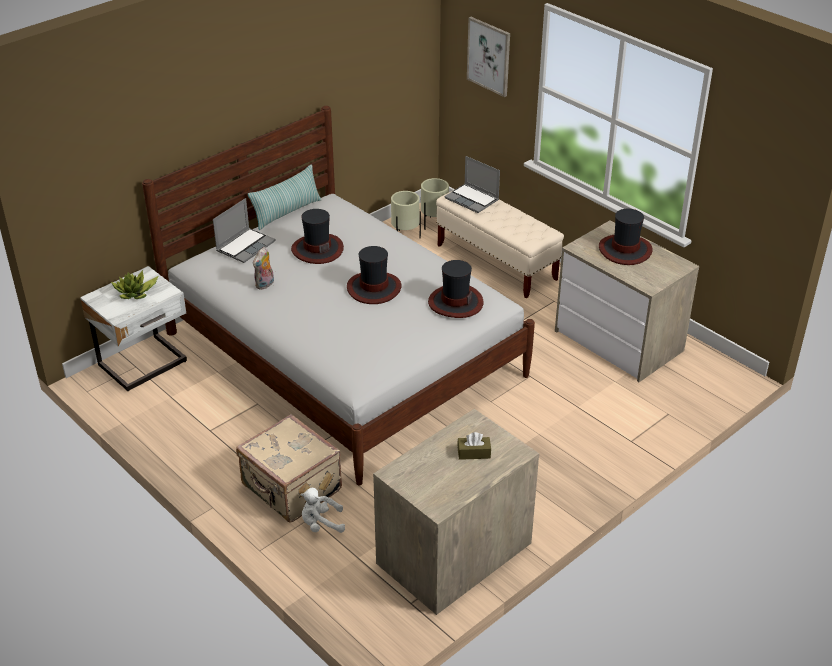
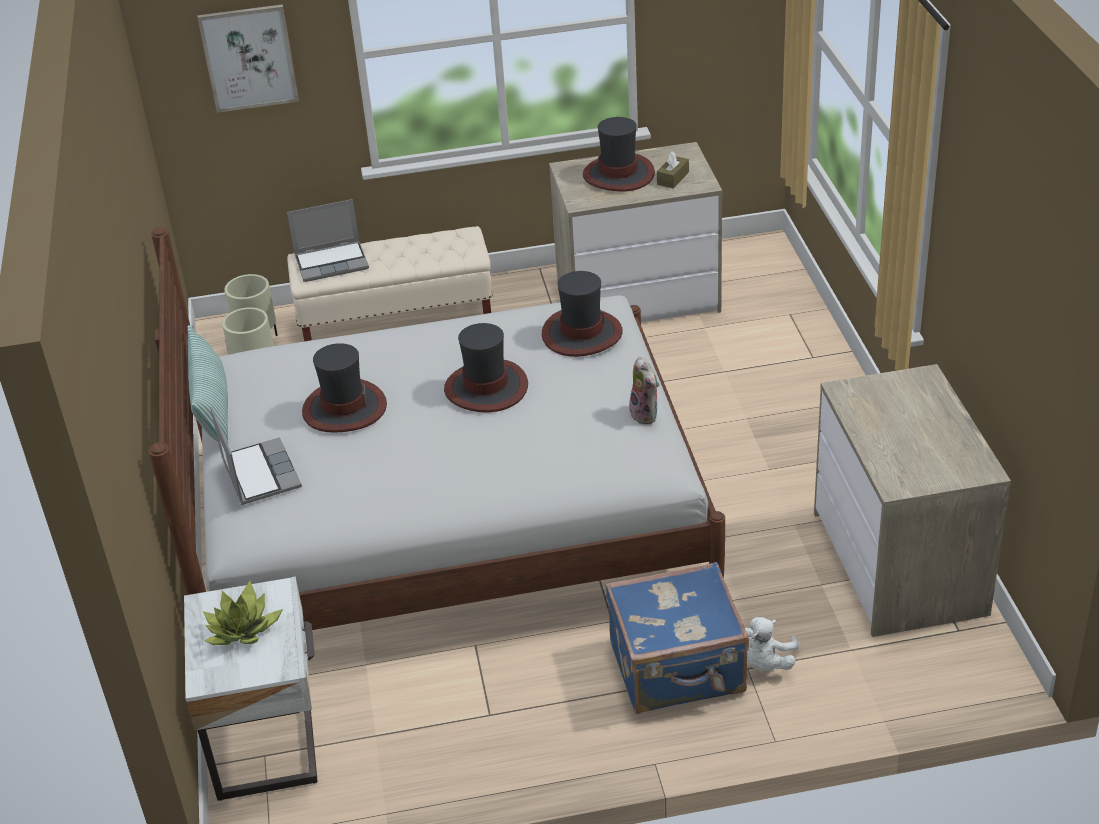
camera: 55 degrees left, 0 degrees up
beige suitcase [236,414,342,523] -> blue suitcase [606,562,749,714]
plush toy [253,247,274,290] -> plush toy moved to [629,356,659,424]
brown tissue box [457,432,491,460] -> brown tissue box moved to [657,151,689,189]

